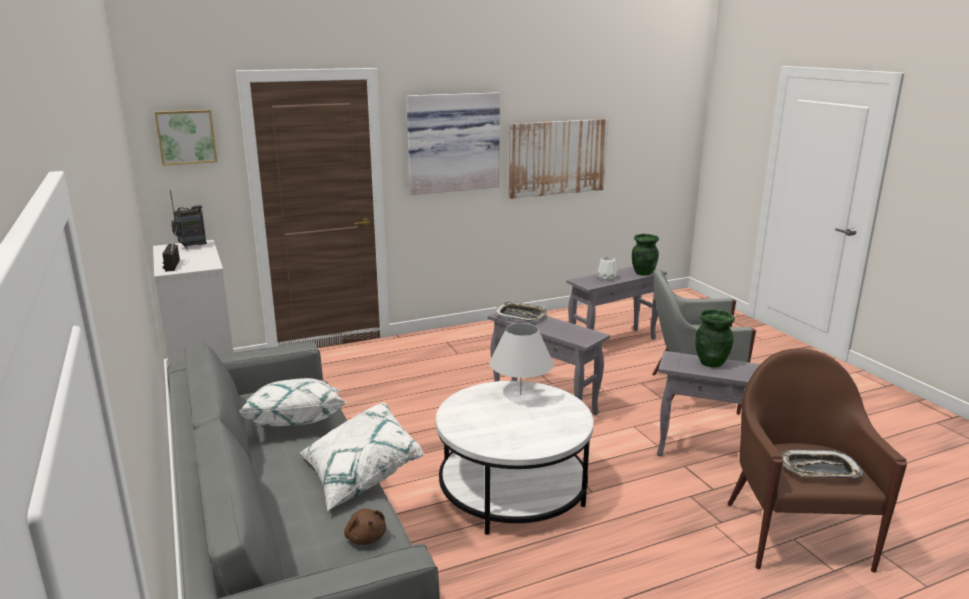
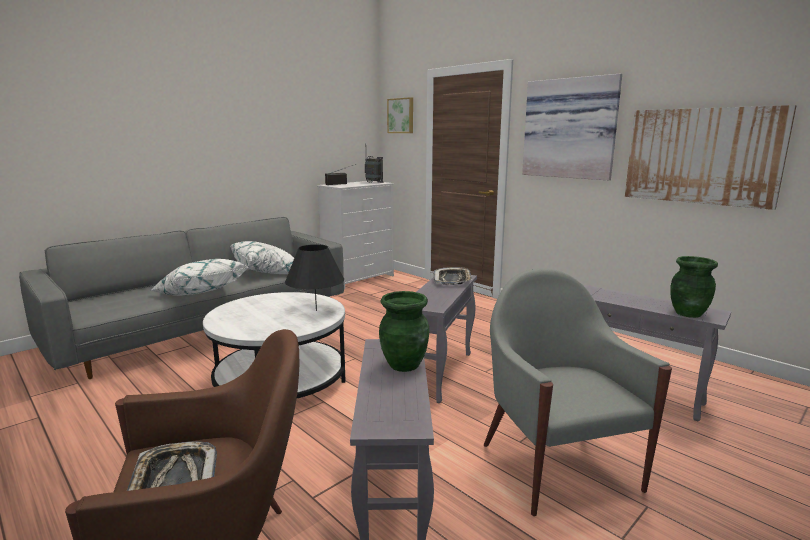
camera: 70 degrees right, 5 degrees down
brown plush toy [344,509,386,545] -> none
white table lamp [489,323,554,395] -> black table lamp [285,244,344,311]
white vase [598,257,617,281] -> none

